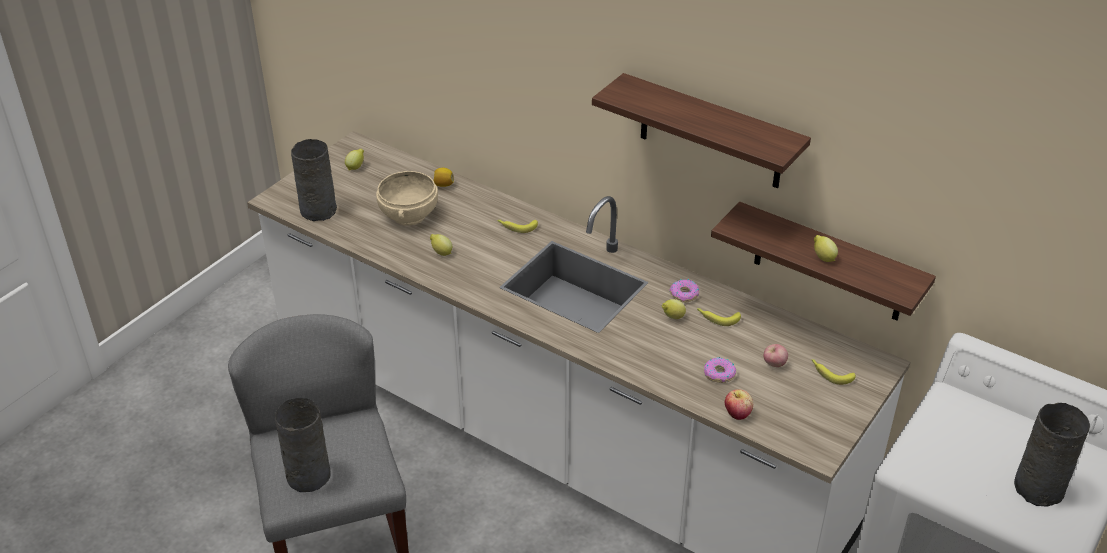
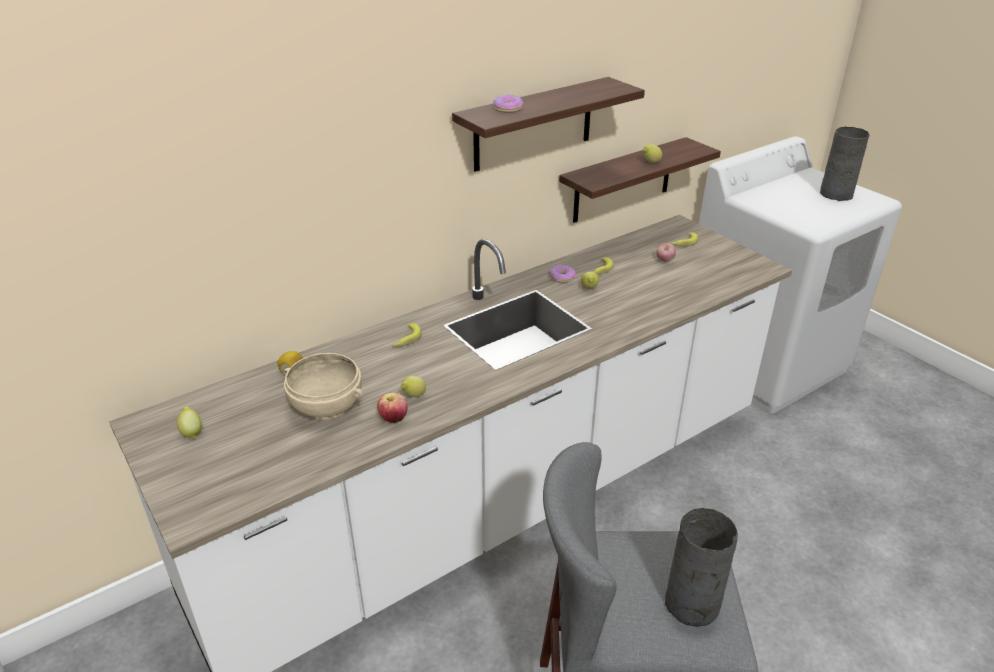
camera: 70 degrees left, 5 degrees down
grey vase [291,139,337,221] -> none
donut [704,357,736,383] -> donut moved to [493,94,523,113]
apple [725,389,753,420] -> apple moved to [377,392,408,423]

